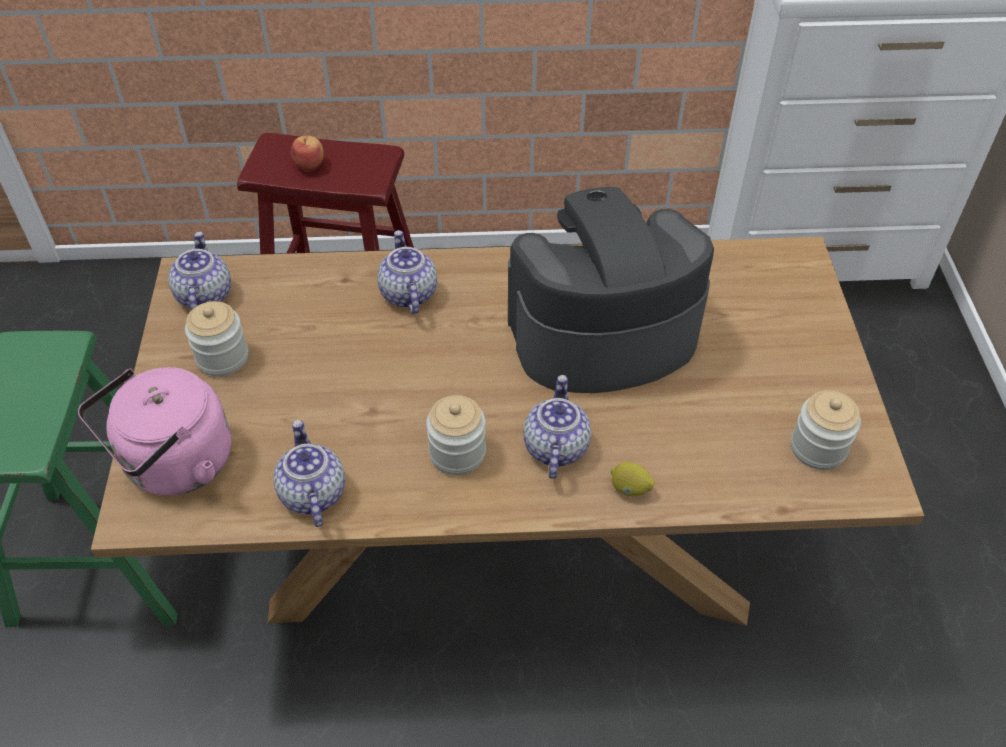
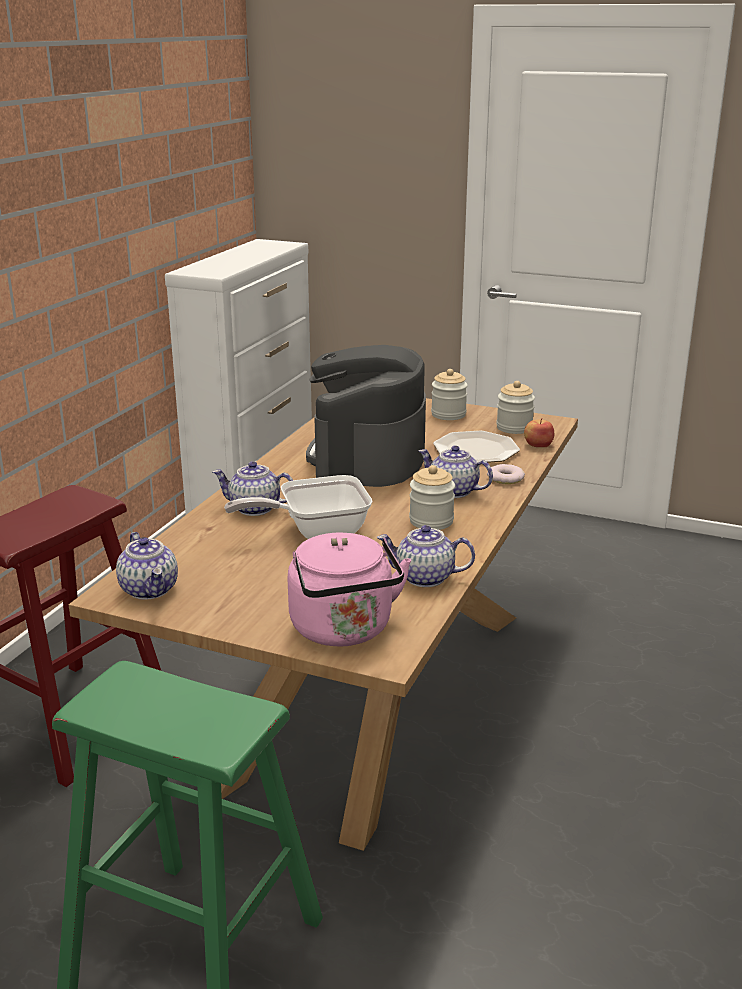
camera: 65 degrees left, 25 degrees down
teapot [168,232,231,310] -> teapot turned 135 degrees counterclockwise [116,532,178,600]
jar [185,301,248,377] -> jar moved to [431,369,468,420]
apple [291,136,324,172] -> apple moved to [524,418,554,447]
lemon [611,462,655,496] -> donut [487,464,525,484]
none -> frying pan [224,475,372,539]
none -> plate [433,431,520,463]

